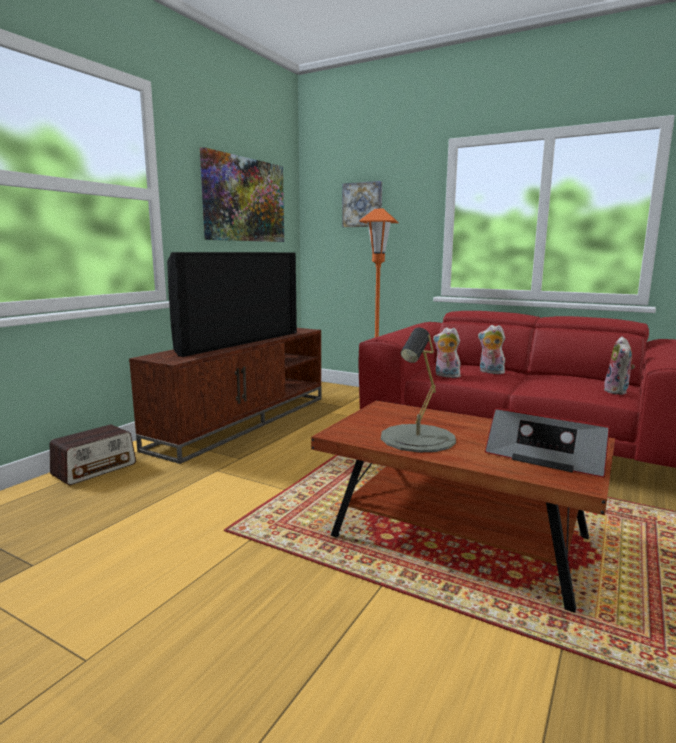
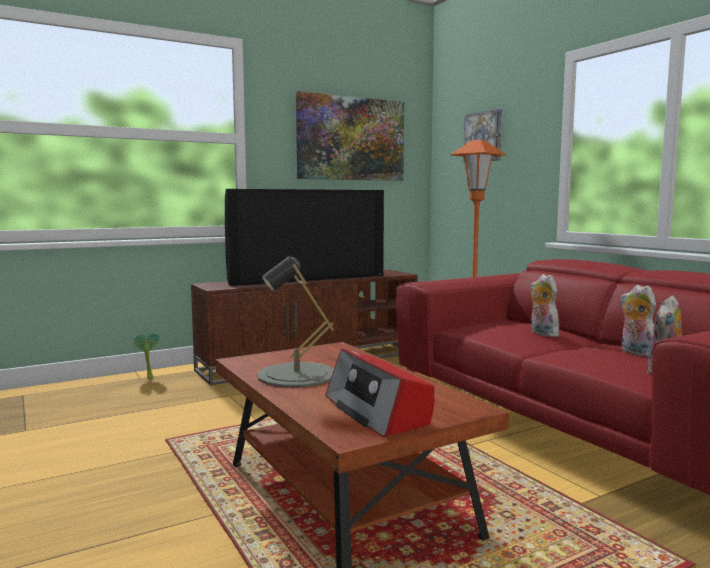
camera: 30 degrees right, 5 degrees down
radio [50,425,136,485] -> potted plant [134,333,159,379]
plush toy [433,327,461,378] -> plush toy moved to [620,285,656,357]

